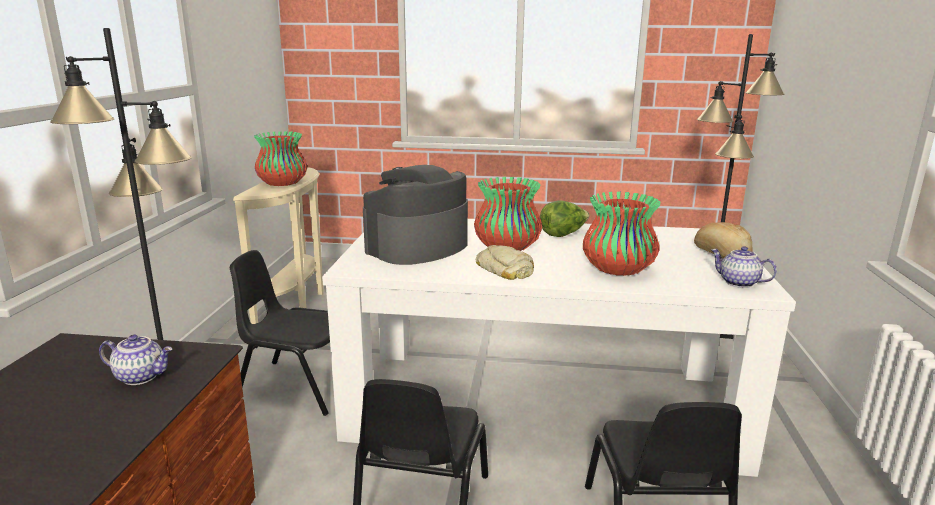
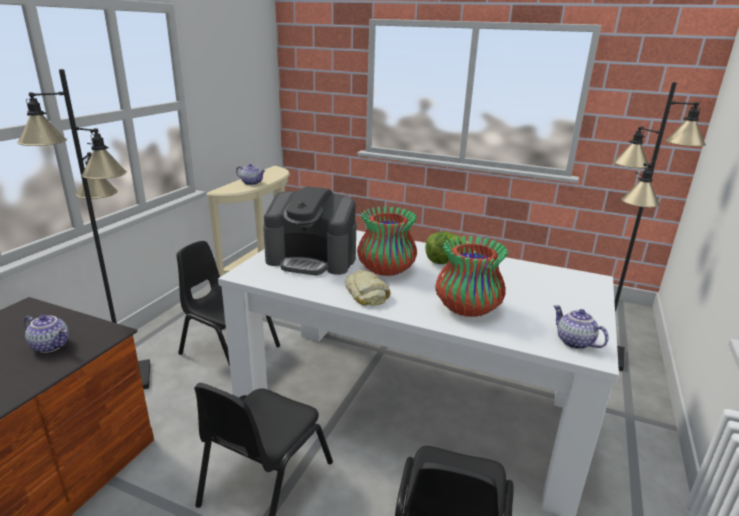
camera: 15 degrees right, 5 degrees up
vase [254,131,307,186] -> teapot [236,164,265,185]
coffee machine [363,165,468,265] -> coffee machine turned 135 degrees counterclockwise [263,186,356,275]
bread [694,222,753,259] -> none

